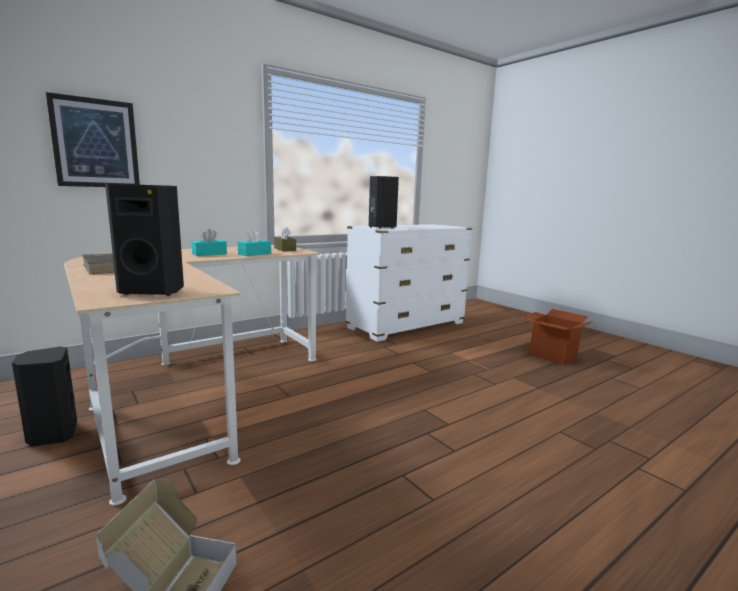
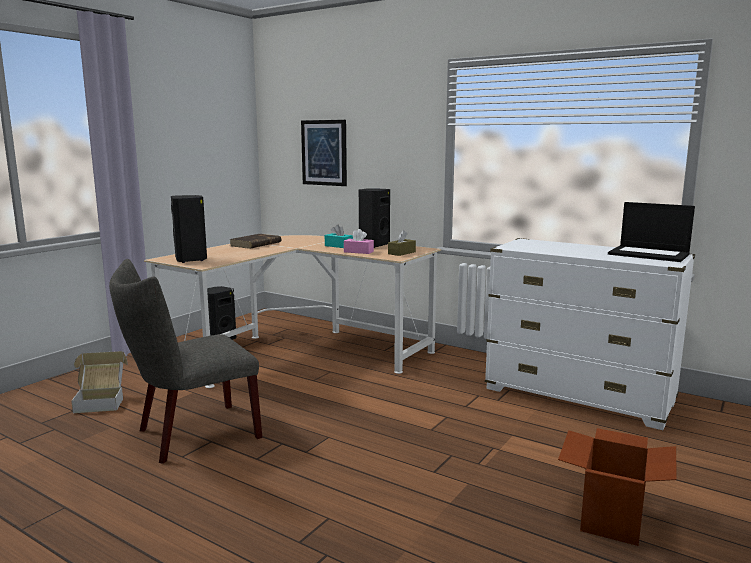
camera: 70 degrees right, 0 degrees up
turquoise tissue box [238,229,271,256] -> pink tissue box [344,229,374,254]
black speaker [369,176,399,229] -> black speaker moved to [359,188,390,248]
none -> grey chair [109,259,262,464]
none -> laptop [608,202,695,262]

